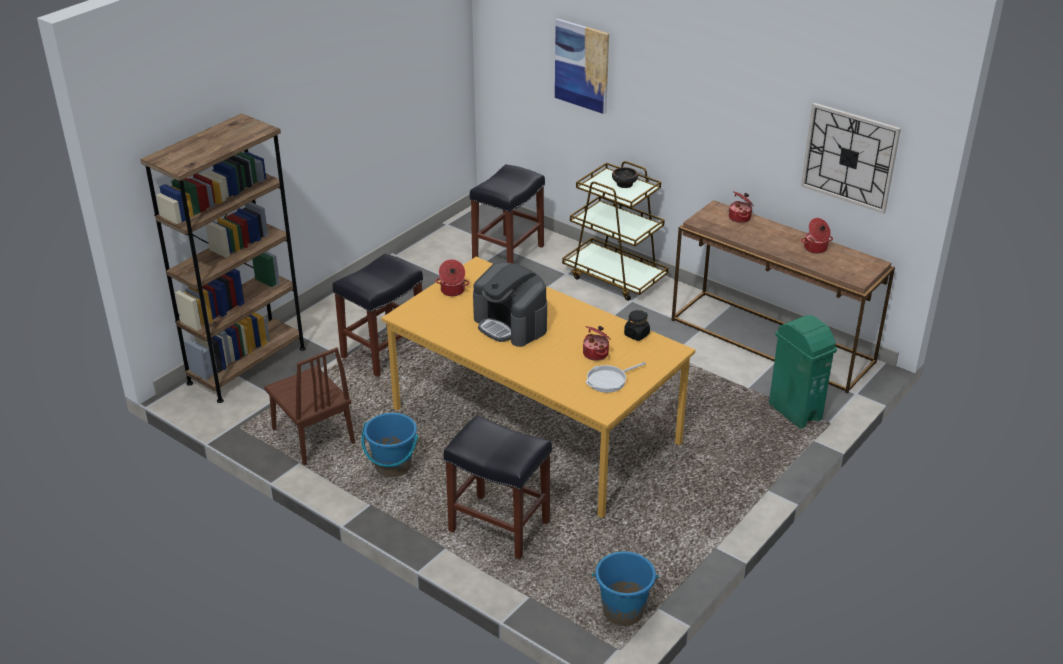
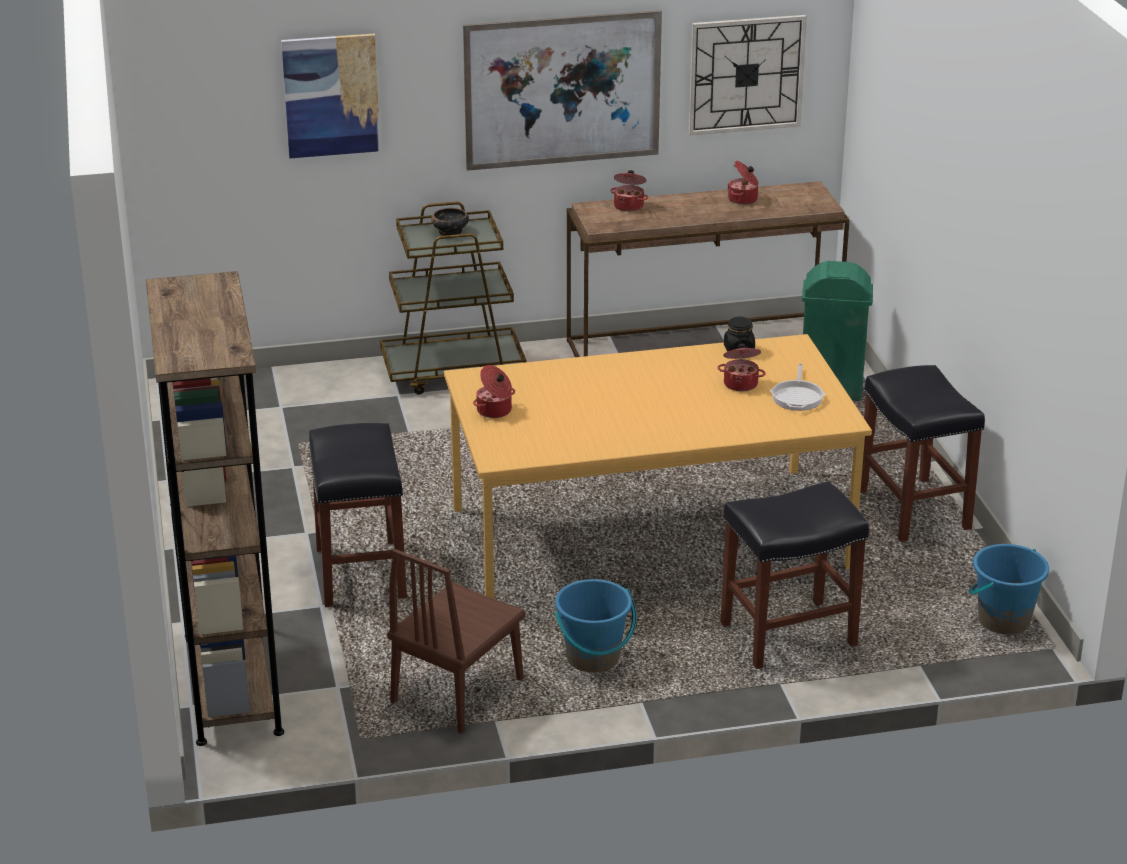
camera: 50 degrees left, 5 degrees down
brown chair [264,347,355,465] -> brown chair turned 120 degrees clockwise [387,549,526,734]
black stool [470,164,545,264] -> black stool moved to [860,365,985,542]
coffee machine [473,262,547,347] -> none
none -> picture [463,10,662,171]

